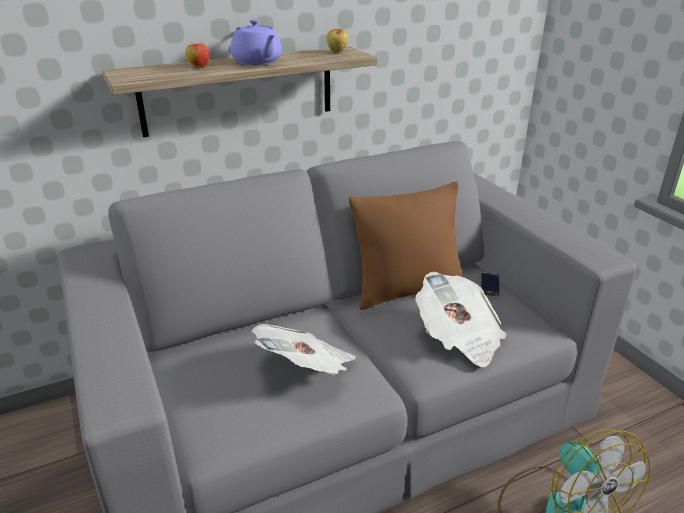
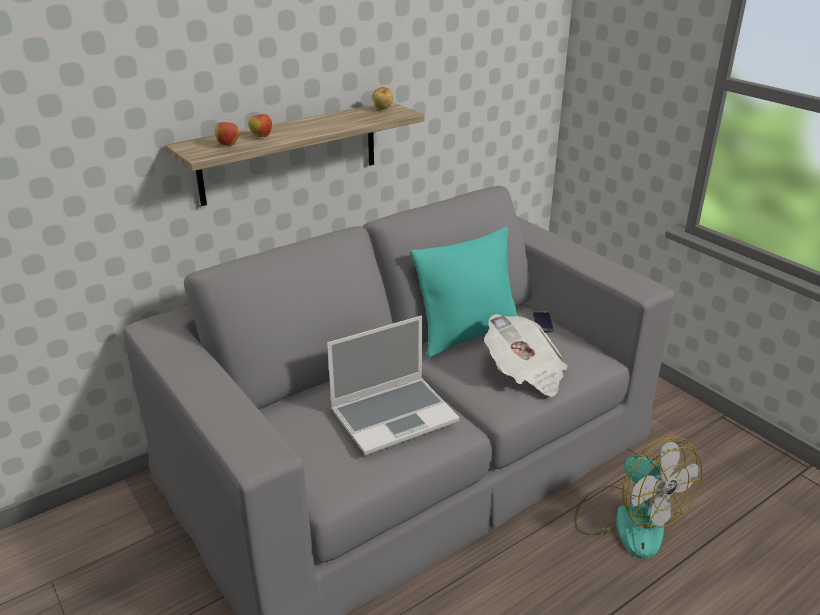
camera: 10 degrees left, 0 degrees up
purple teapot [230,19,282,65] -> none
newspaper [252,324,356,375] -> laptop [327,316,460,455]
brown pillow [349,182,463,310] -> turquoise pillow [411,227,518,358]
none -> apple [215,119,239,146]

